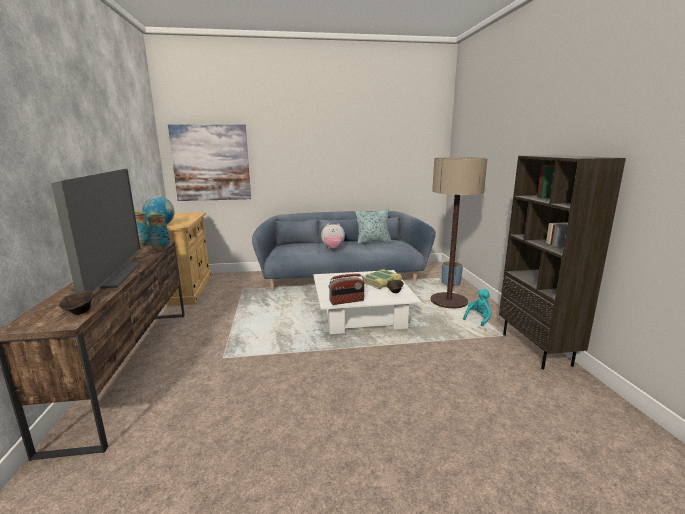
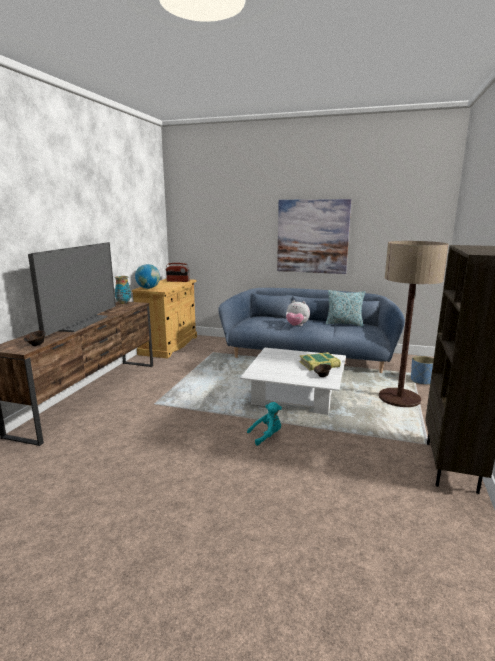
camera: 25 degrees right, 0 degrees up
vase [147,214,170,250] -> none
picture [168,124,251,201] -> picture moved to [277,199,351,274]
radio [329,274,365,305] -> radio moved to [166,263,190,282]
turquoise plush toy [463,289,491,326] -> turquoise plush toy moved to [247,402,282,445]

